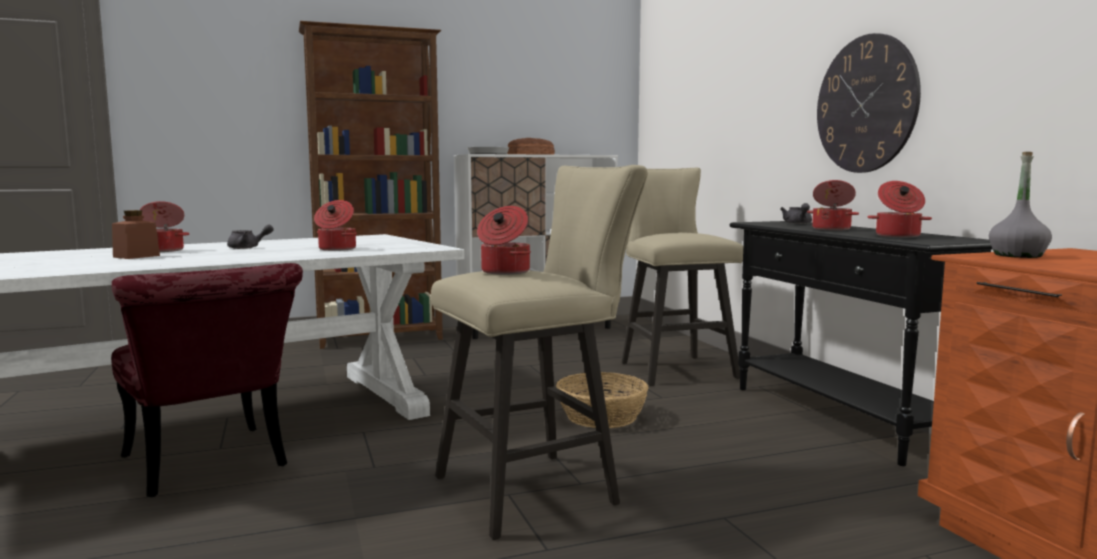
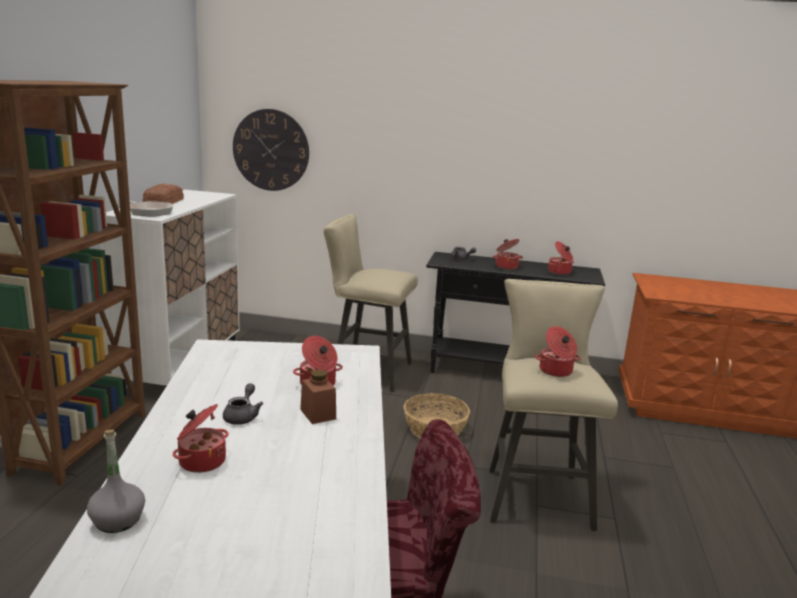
camera: 60 degrees left, 10 degrees up
brown jar [112,210,160,259] -> brown jar moved to [300,370,336,424]
wall clock [817,33,921,173] -> wall clock moved to [233,109,309,191]
grey bottle [989,152,1052,258] -> grey bottle moved to [87,430,145,533]

